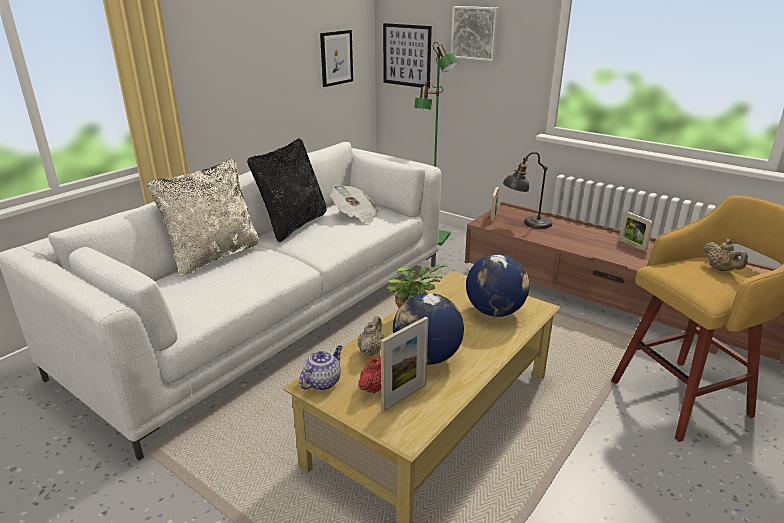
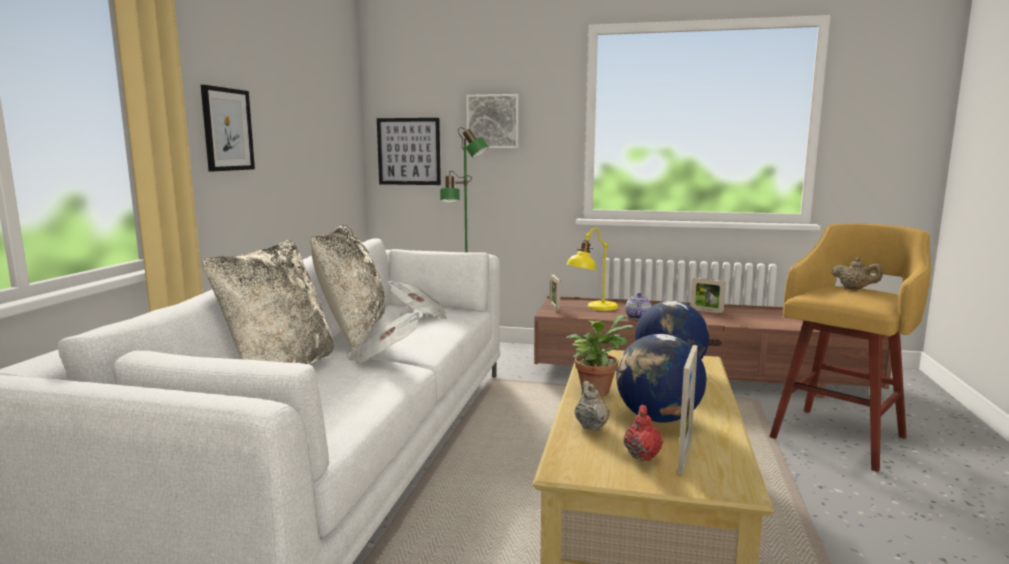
camera: 25 degrees left, 15 degrees down
black pillow [247,138,326,242] -> beige pillow [310,224,385,349]
teapot [299,345,342,390] -> teapot moved to [625,293,651,320]
picture [320,30,353,87] -> picture moved to [201,85,255,172]
grey table lamp [503,152,552,229] -> yellow table lamp [567,228,618,311]
none -> newspaper [346,312,424,364]

